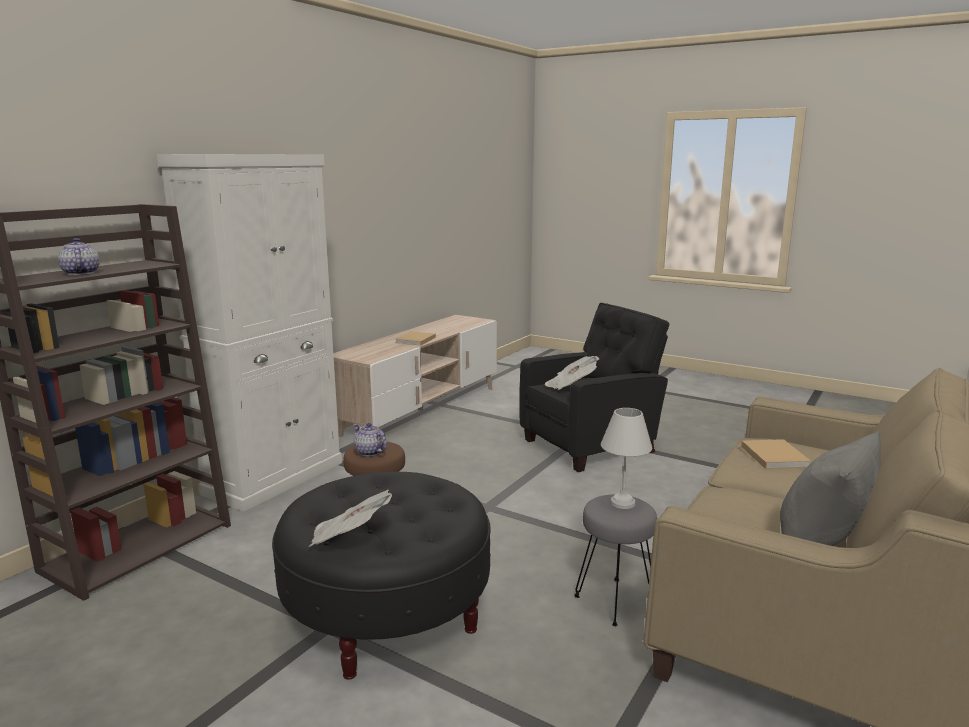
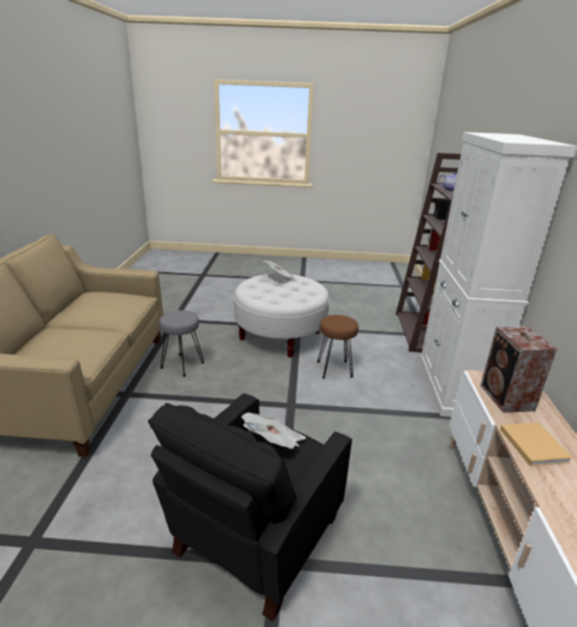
camera: 150 degrees right, 10 degrees up
black ottoman [272,472,491,680] -> white ottoman [234,274,330,357]
teapot [353,423,387,456] -> none
white table lamp [601,408,652,509] -> none
beige book [741,439,811,469] -> none
grey pillow [780,431,881,546] -> none
none -> speaker [480,326,557,413]

